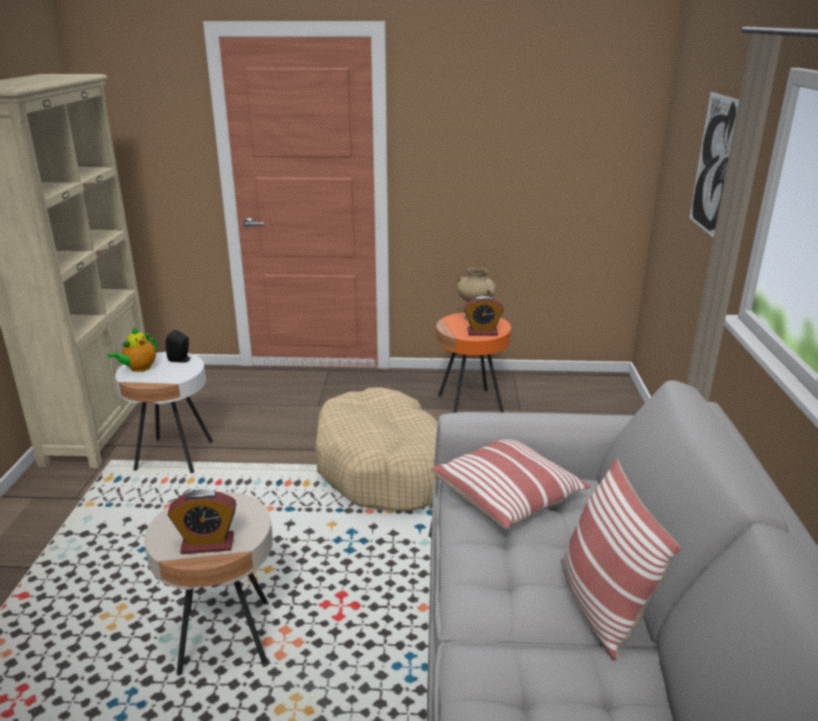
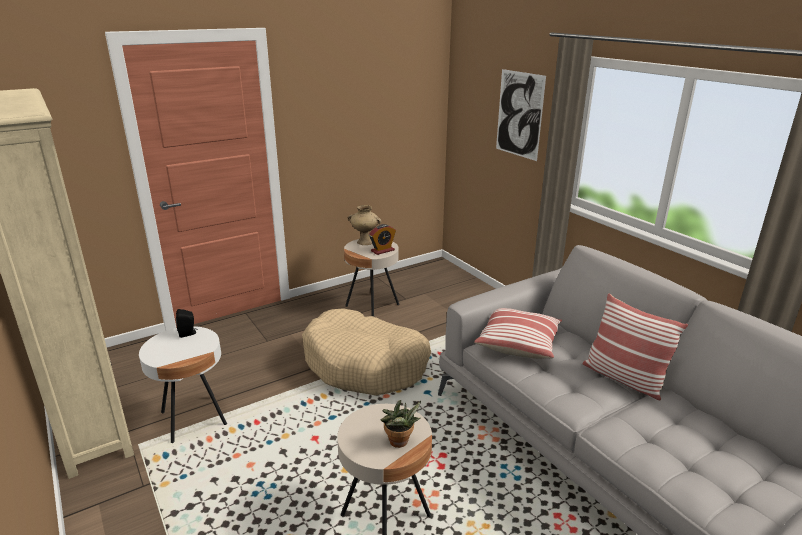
camera: 35 degrees left, 0 degrees up
teapot [107,327,157,372] -> none
alarm clock [168,489,237,554] -> potted plant [381,400,421,448]
orange side table [436,313,511,413] -> beige side table [344,239,399,316]

